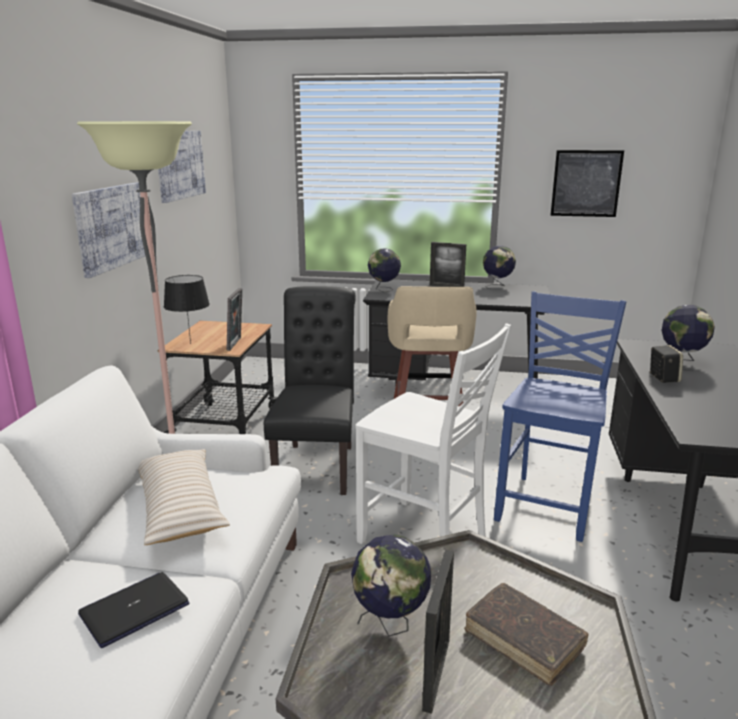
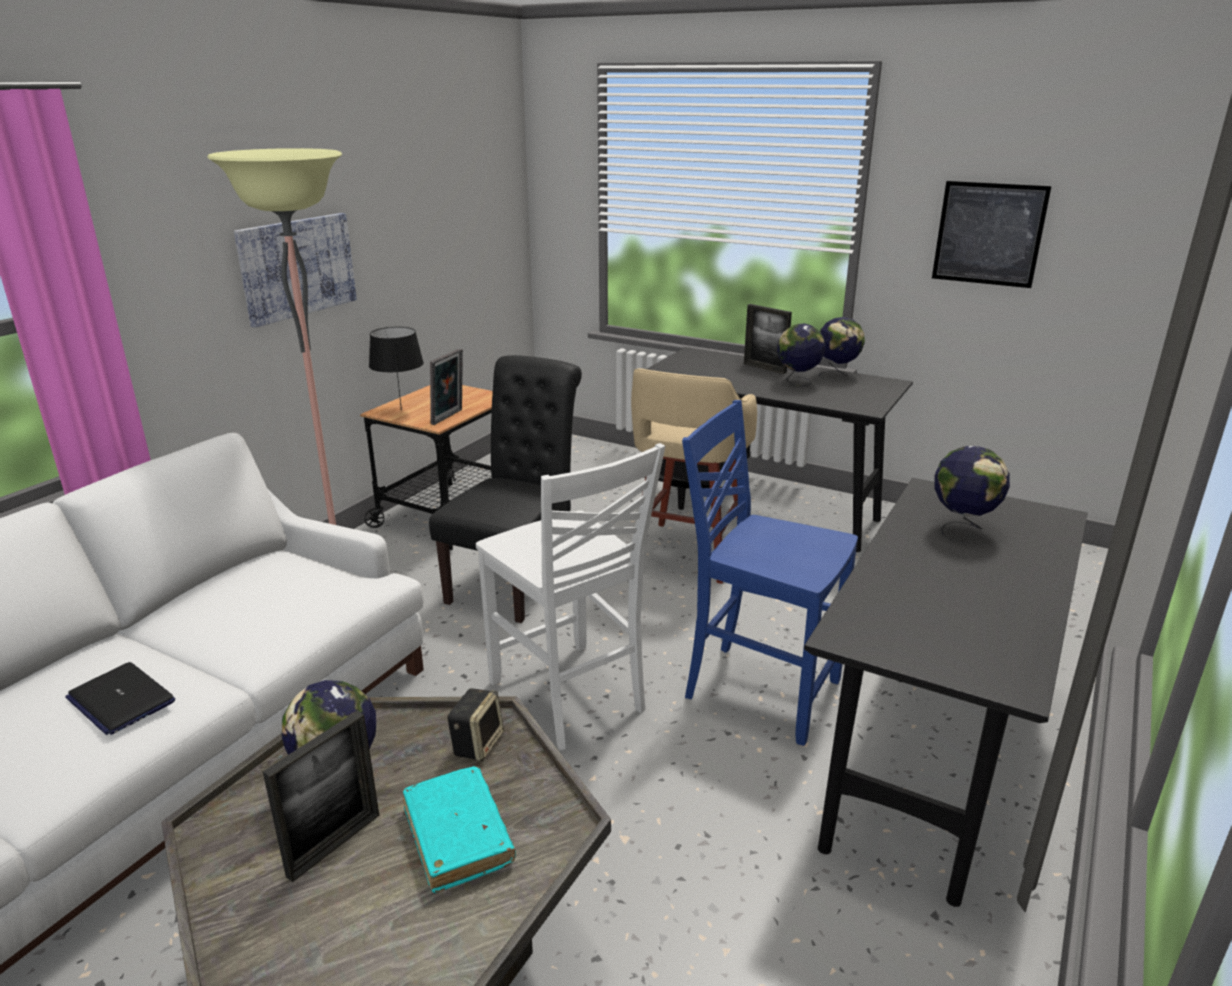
camera: 20 degrees right, 5 degrees up
laptop [78,572,189,648] -> laptop turned 120 degrees counterclockwise [65,662,175,735]
beige pillow [138,449,230,545] -> none
picture [158,131,206,203] -> none
globe [368,248,401,292] -> globe moved to [777,324,825,386]
brown book [464,583,589,686] -> turquoise book [403,766,516,893]
blue chair [494,292,626,542] -> blue chair turned 105 degrees counterclockwise [682,400,858,746]
speaker [650,345,683,383] -> speaker moved to [447,688,504,761]

